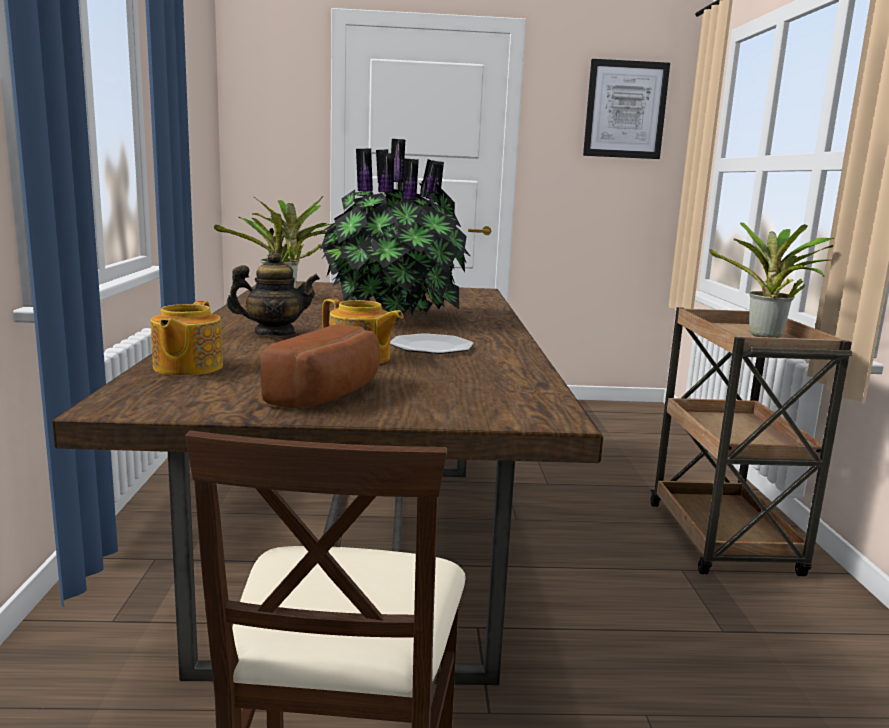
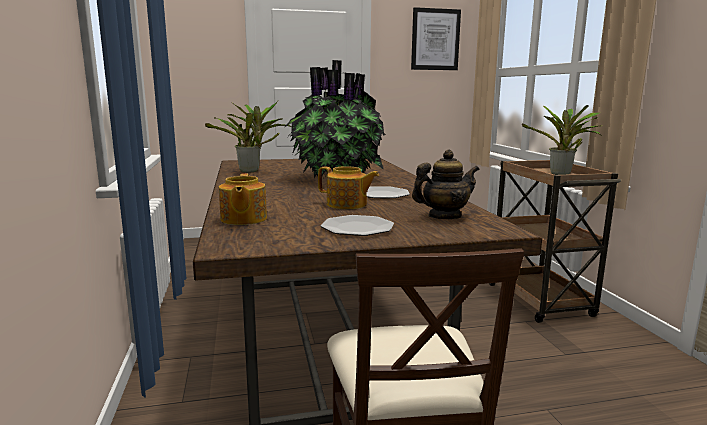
camera: 10 degrees left, 0 degrees up
teapot [227,251,320,336] -> teapot moved to [412,150,479,219]
bread [261,325,380,408] -> plate [320,215,394,236]

